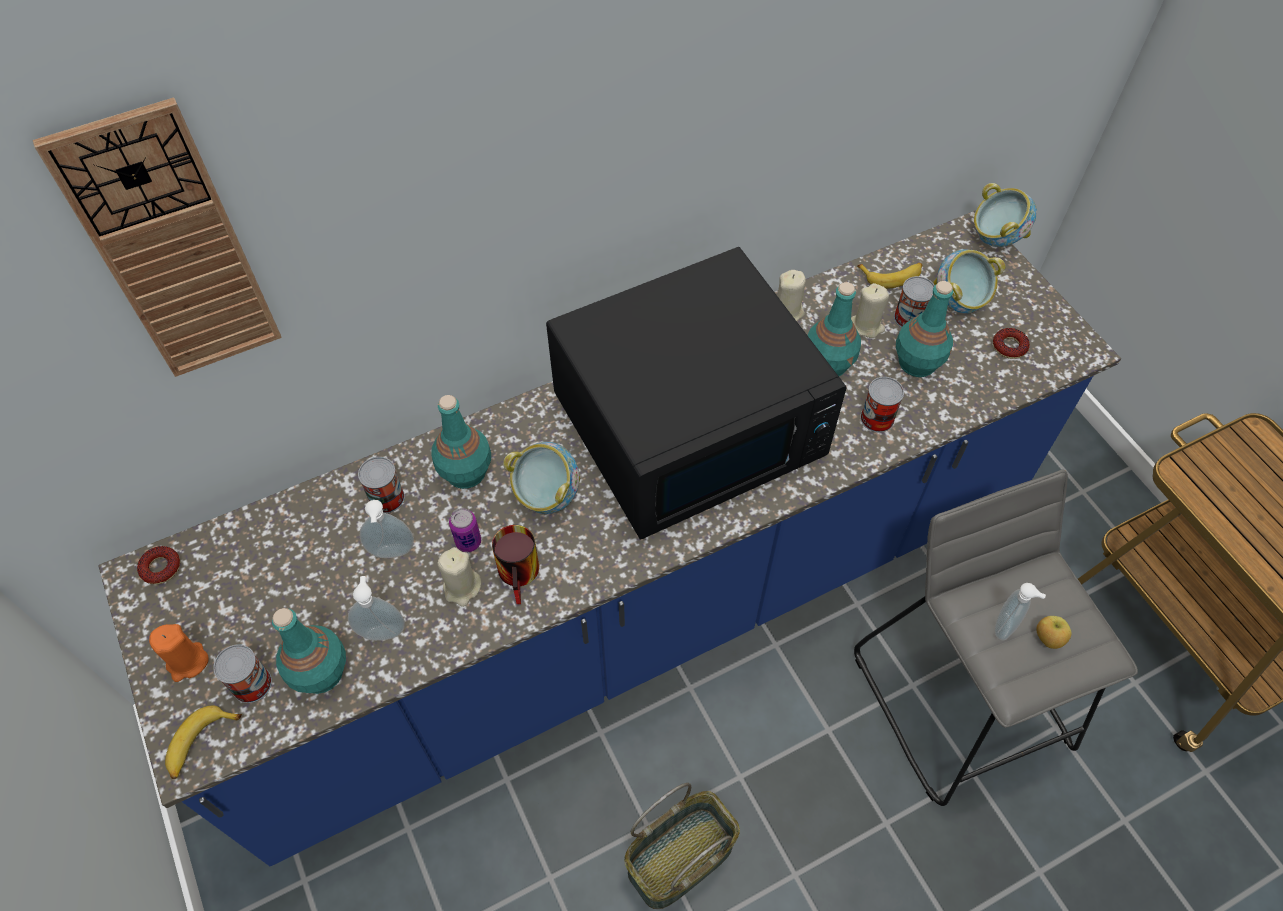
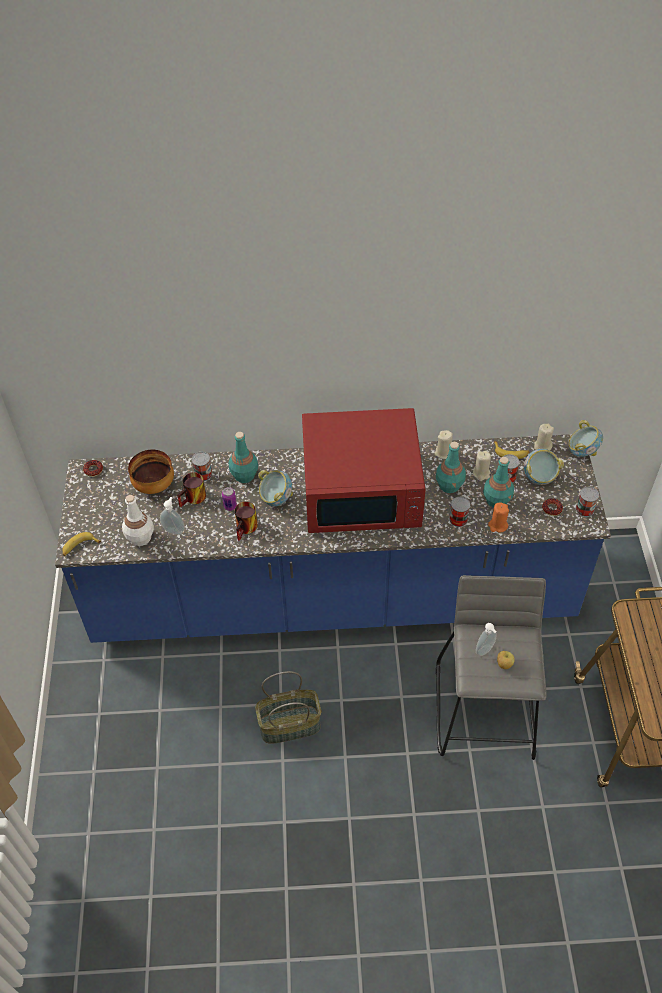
camera: 25 degrees right, 5 degrees down
wall clock [33,97,282,377] -> none
orange candle [149,624,209,682] -> orange candle moved to [488,502,509,533]
can [213,644,272,703] -> can moved to [576,487,599,517]
turquoise bottle [272,608,346,694] -> white bottle [122,495,154,546]
soap dispenser [360,500,414,558] -> mug [177,472,206,507]
beige candle [437,547,481,607] -> beige candle moved to [534,424,554,450]
black microwave [546,247,847,539] -> red microwave [302,408,425,533]
none -> bowl [128,450,174,494]

